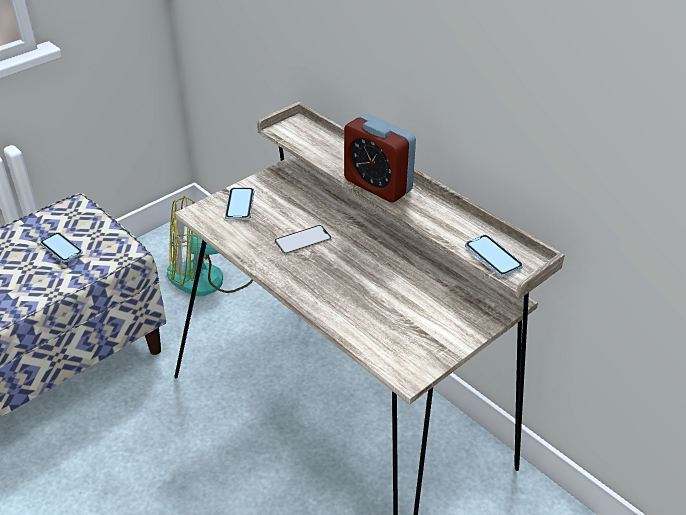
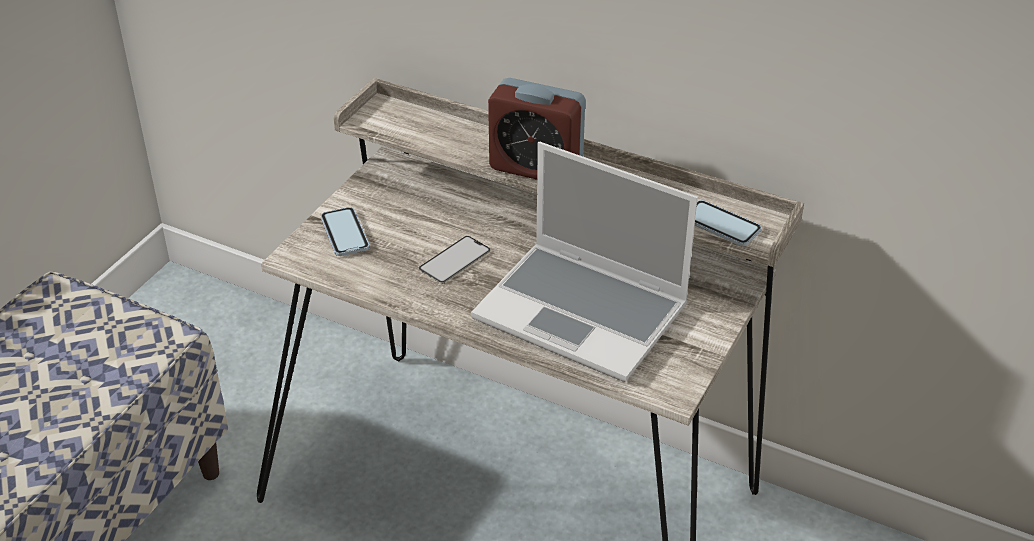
camera: 20 degrees left, 0 degrees up
phone [40,232,83,263] -> none
fan [167,196,253,296] -> none
none -> laptop [471,142,698,382]

